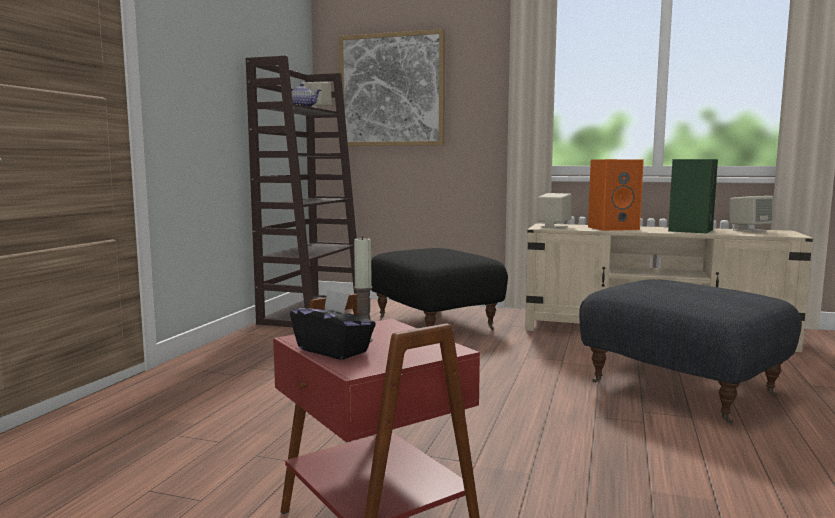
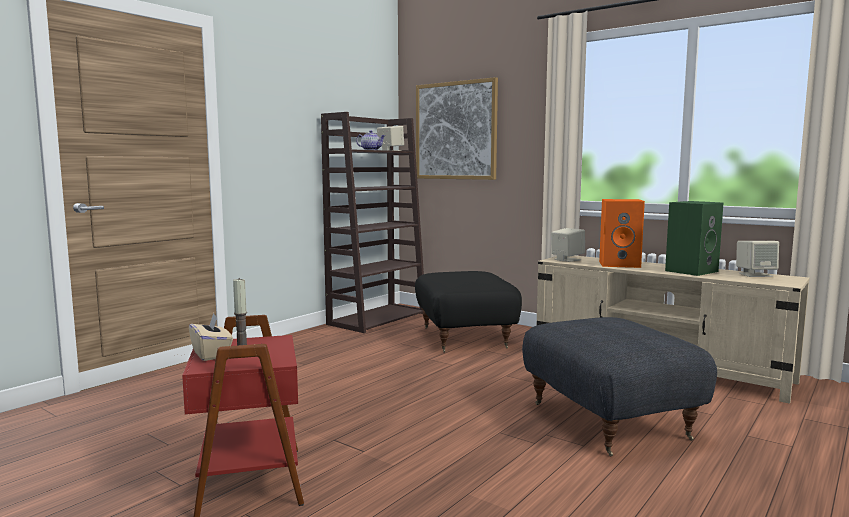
camera: 20 degrees right, 0 degrees up
black tissue box [290,289,376,360] -> beige tissue box [189,313,233,361]

